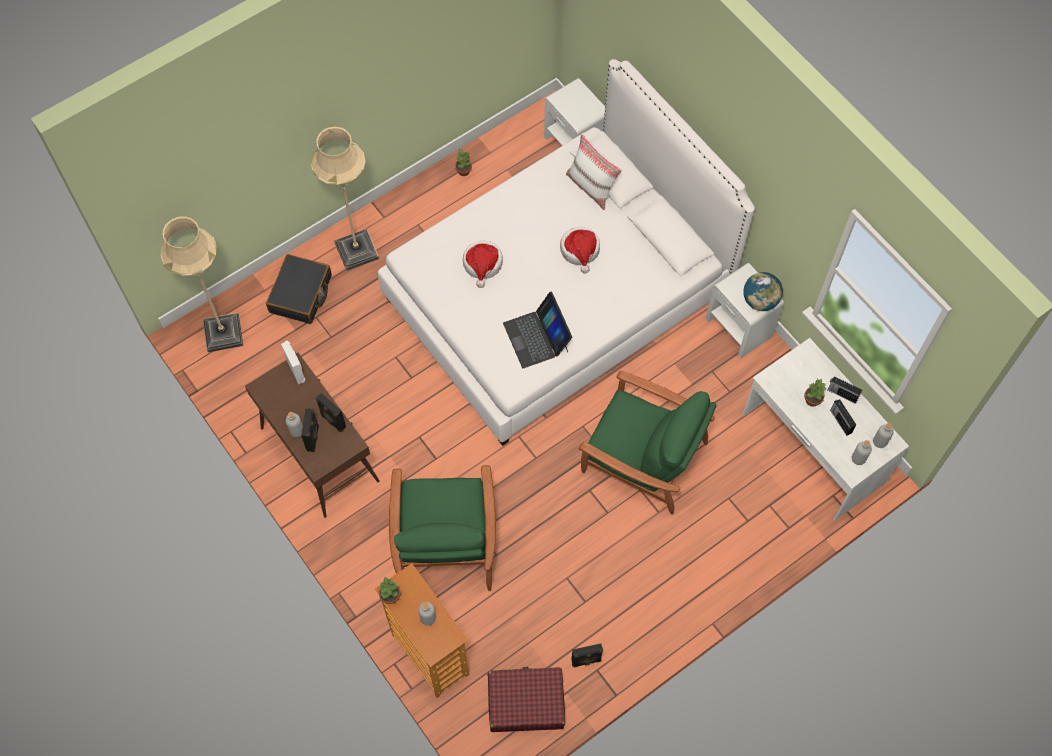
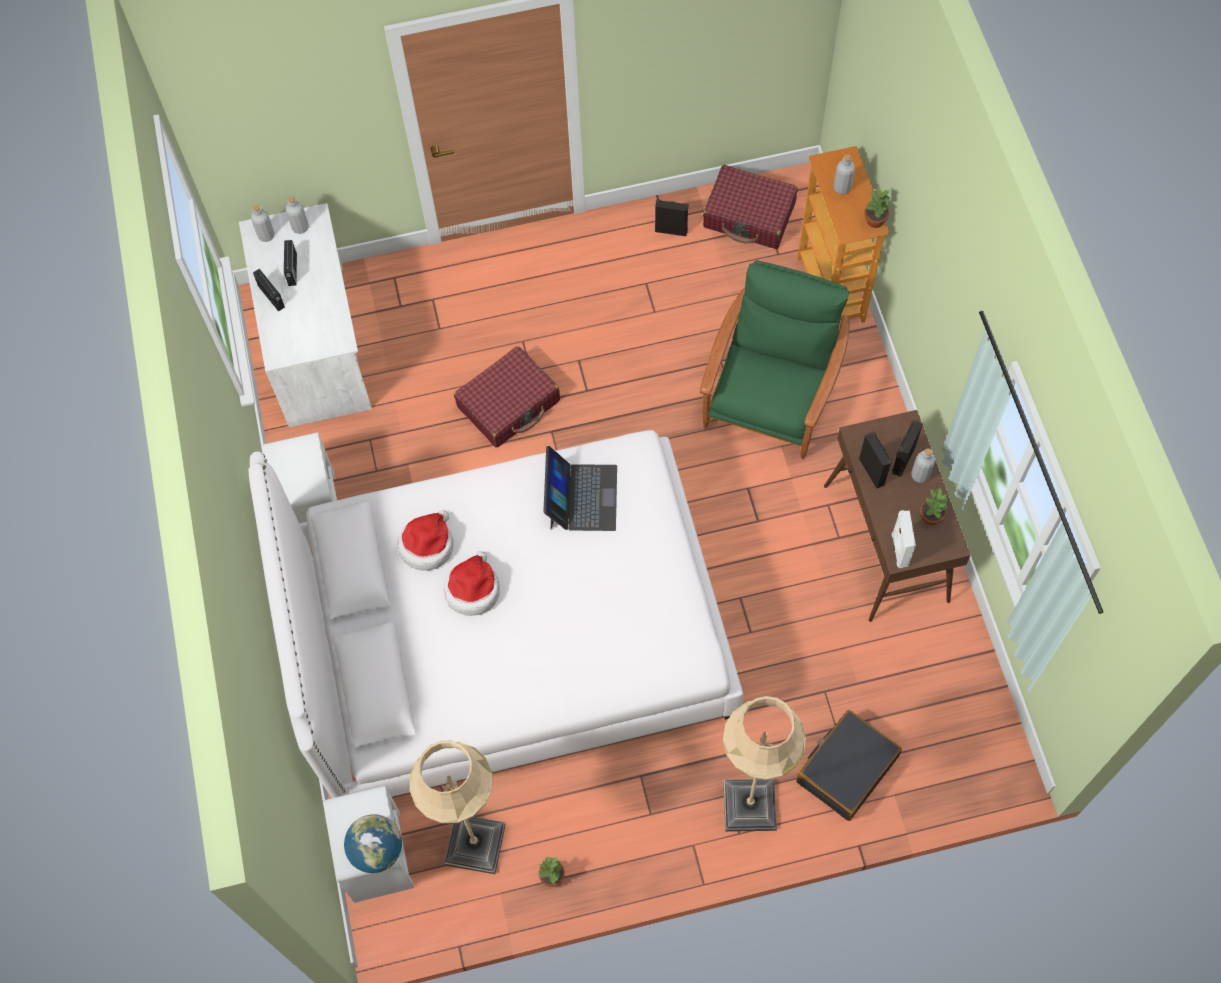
camera: 155 degrees left, 0 degrees up
beige floor lamp [160,216,243,353] -> beige floor lamp moved to [410,741,506,874]
hat [463,241,503,288] -> hat moved to [398,510,453,571]
white pillow [566,133,622,210] -> none
green armchair [579,371,717,515] -> red suitcase [454,346,560,448]
globe [743,272,783,311] -> globe moved to [344,814,402,873]
potted plant [804,379,827,407] -> potted plant moved to [920,488,949,525]

